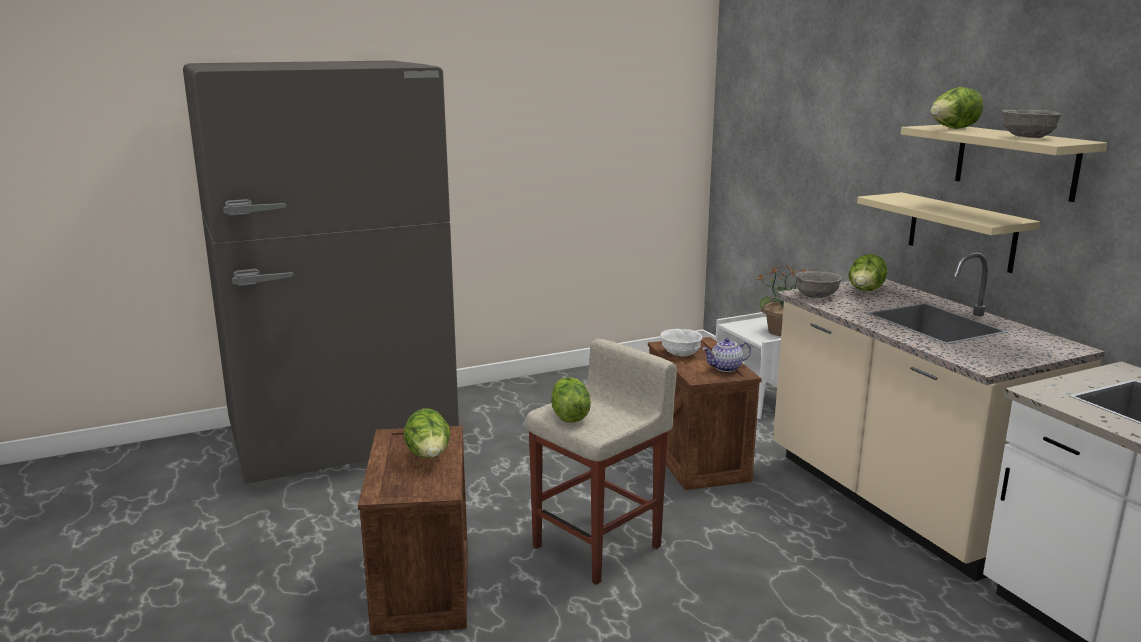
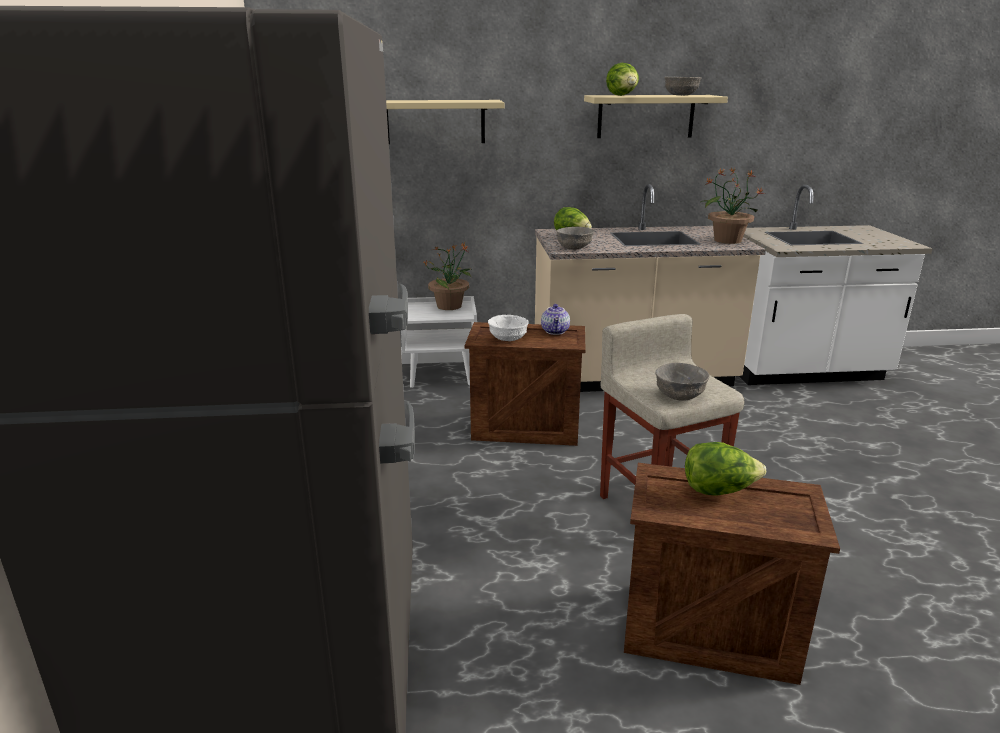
camera: 70 degrees left, 5 degrees up
lettuce [551,377,591,423] -> grey bowl [655,363,709,401]
beige shelf [857,192,1040,273] -> beige shelf moved to [386,100,504,144]
none -> potted plant [699,167,764,244]

